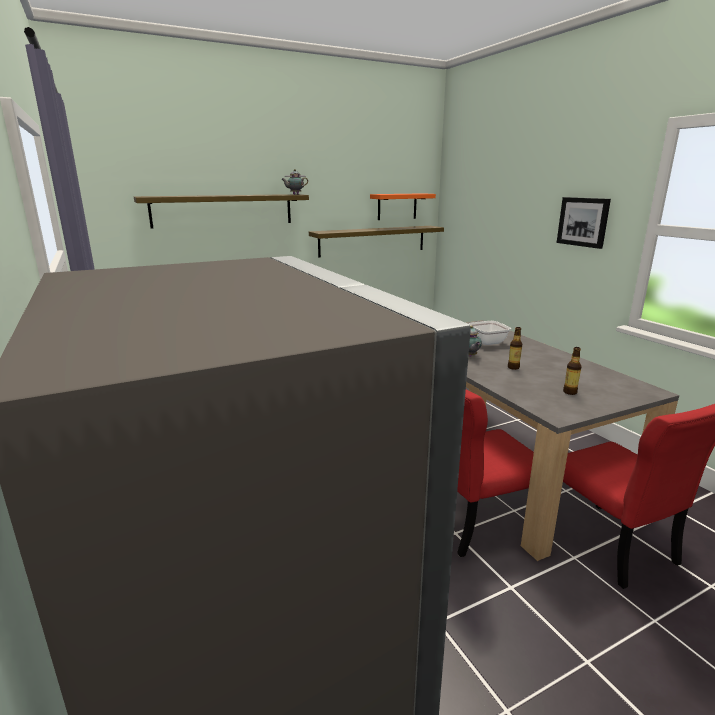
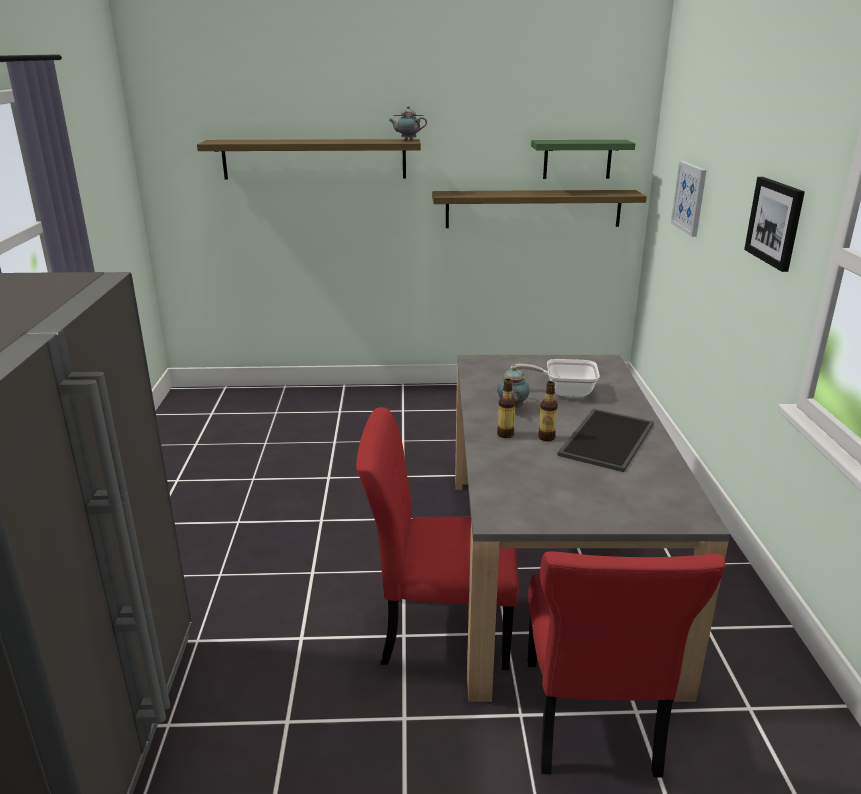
camera: 25 degrees right, 5 degrees up
orange shelf [370,193,436,220] -> green shelf [531,140,636,179]
bottle [563,347,582,395] -> bottle moved to [497,378,516,438]
none -> tray [557,408,654,472]
none -> picture [671,161,707,237]

